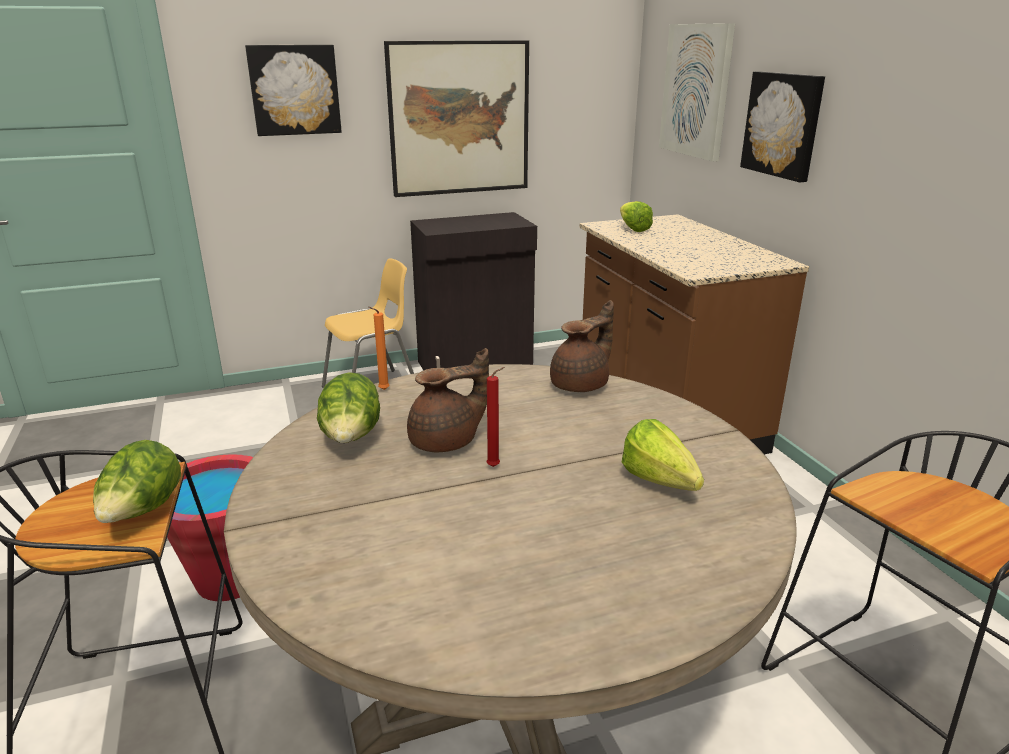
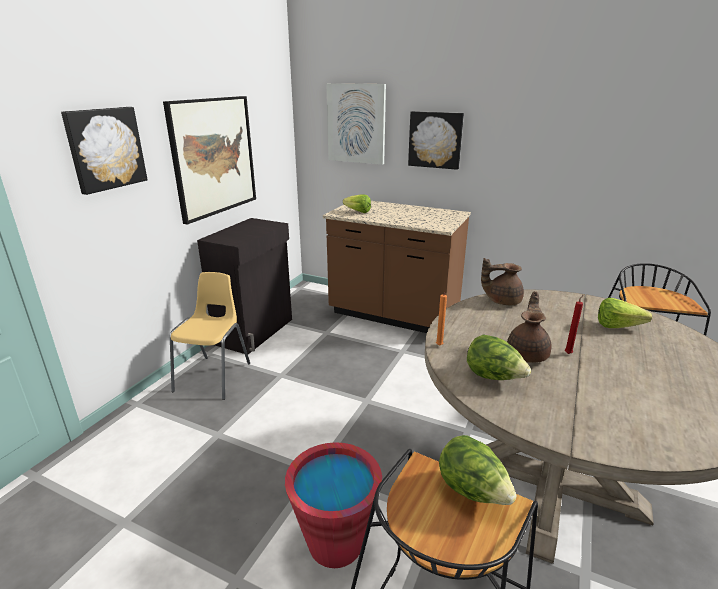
camera: 45 degrees left, 0 degrees up
brown teapot [550,300,614,392] -> brown teapot turned 90 degrees counterclockwise [481,258,524,306]

